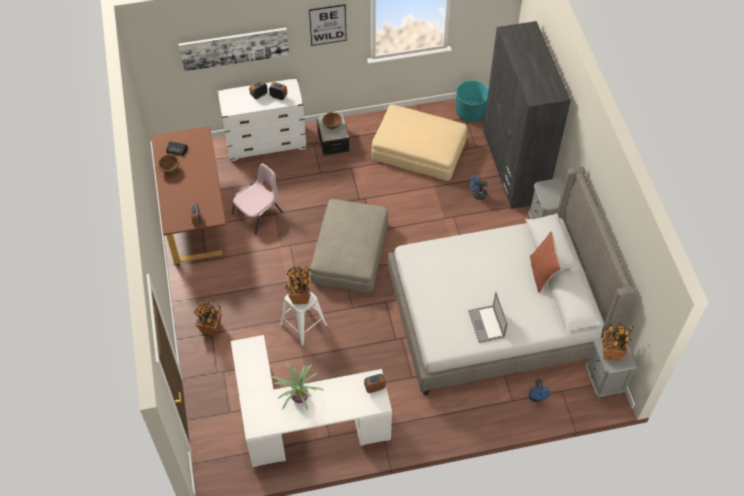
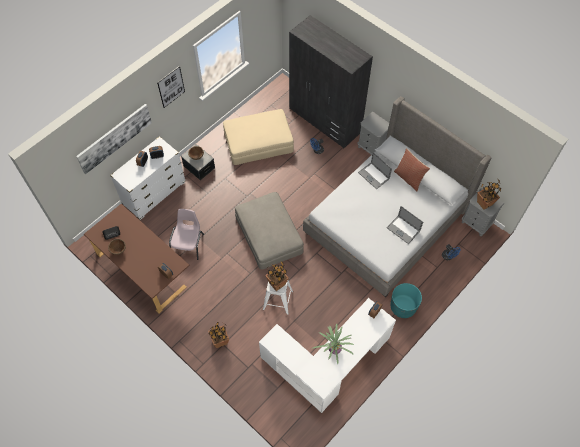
camera: 35 degrees left, 5 degrees up
turquoise planter [456,80,488,122] -> turquoise planter moved to [390,283,422,318]
none -> laptop [358,152,392,189]

